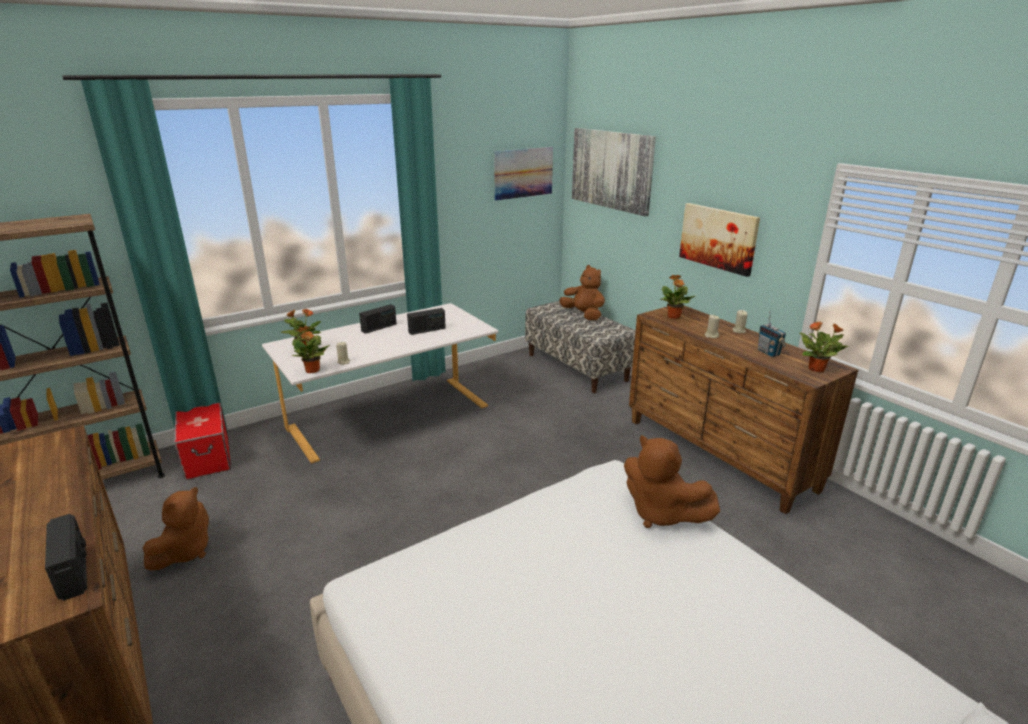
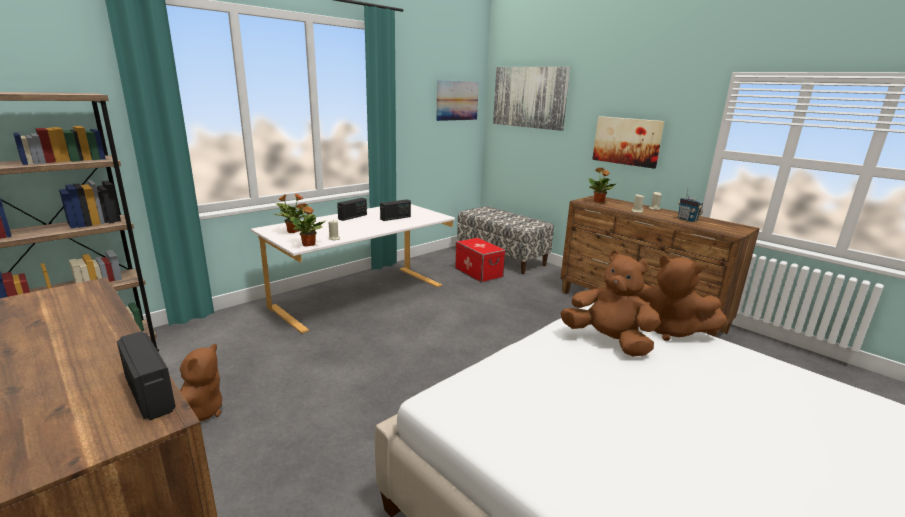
camera: 10 degrees left, 5 degrees down
storage box [174,402,231,480] -> storage box moved to [455,238,506,283]
brown plush toy [559,265,605,320] -> brown plush toy moved to [561,251,661,357]
potted plant [799,321,848,373] -> none

